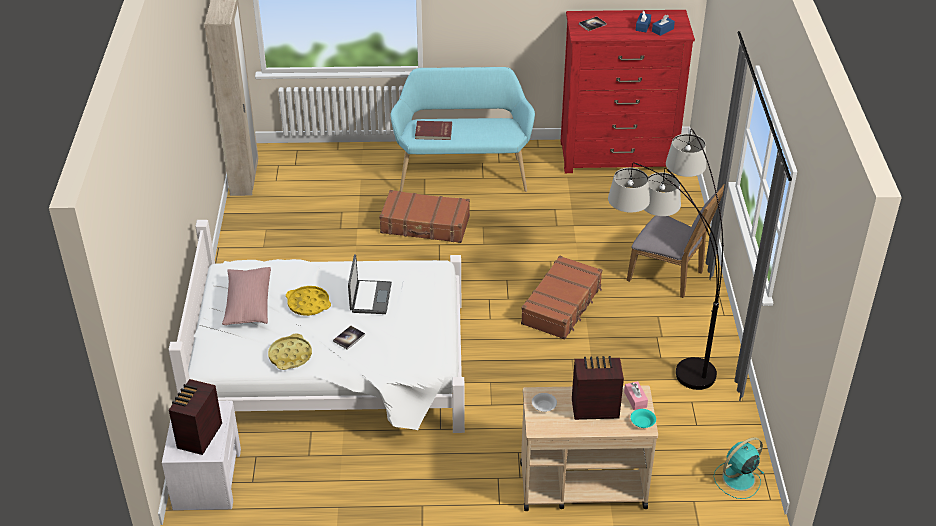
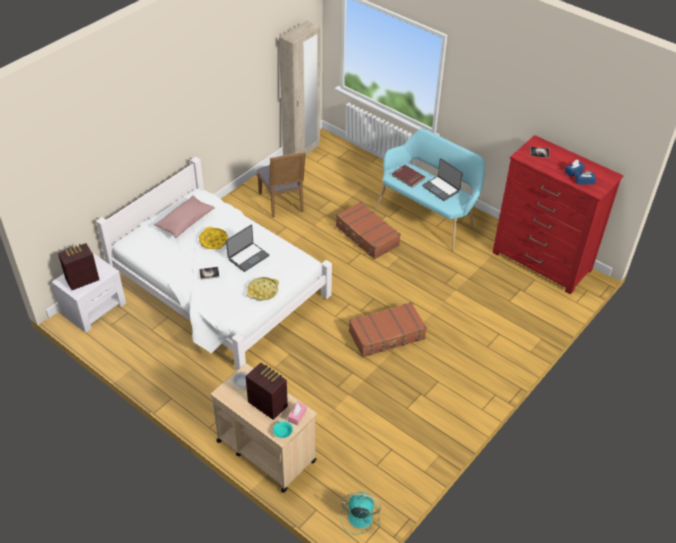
camera: 40 degrees right, 5 degrees up
yellow tray [268,334,312,370] -> yellow tray moved to [246,277,279,301]
floor lamp [608,128,724,390] -> none
grey chair [626,183,725,298] -> grey chair moved to [257,152,306,218]
none -> laptop [422,158,463,201]

